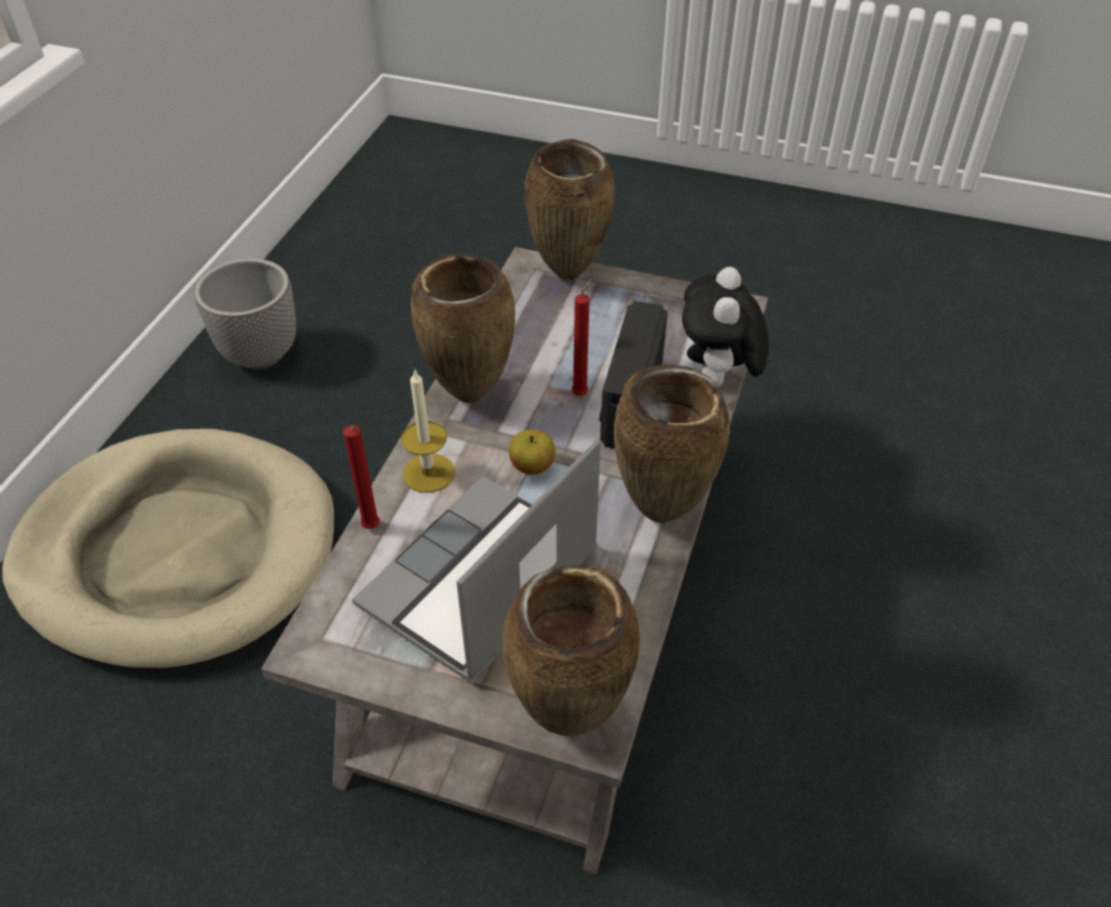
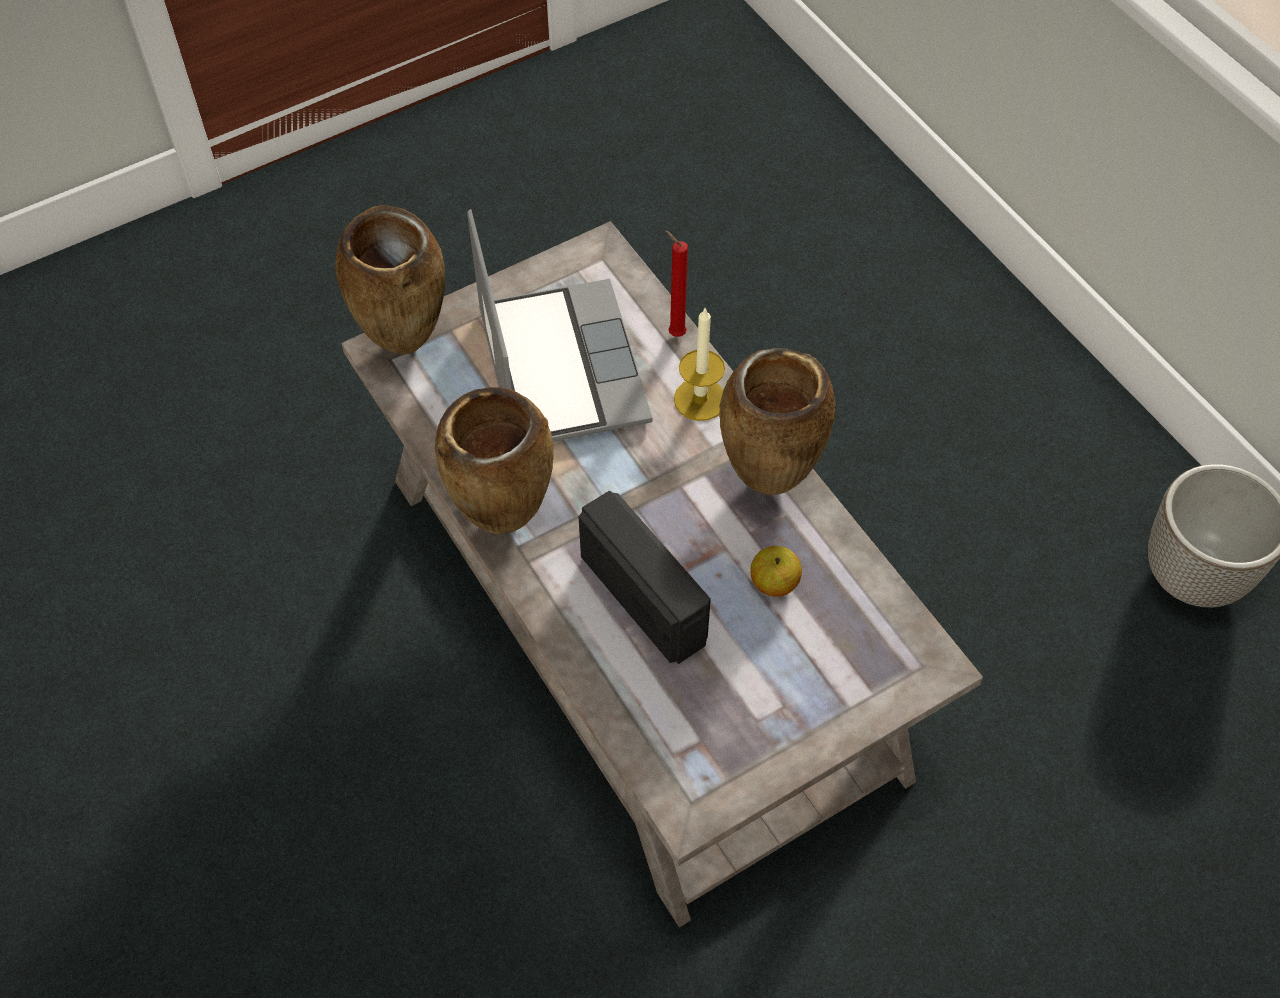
camera: 130 degrees right, 10 degrees up
beige dog bed [2,429,335,671] -> none
apple [509,429,555,475] -> apple moved to [751,546,802,597]
brown vase [525,139,615,280] -> none
red candle [572,279,593,396] -> none
plush toy [682,267,769,386] -> none

